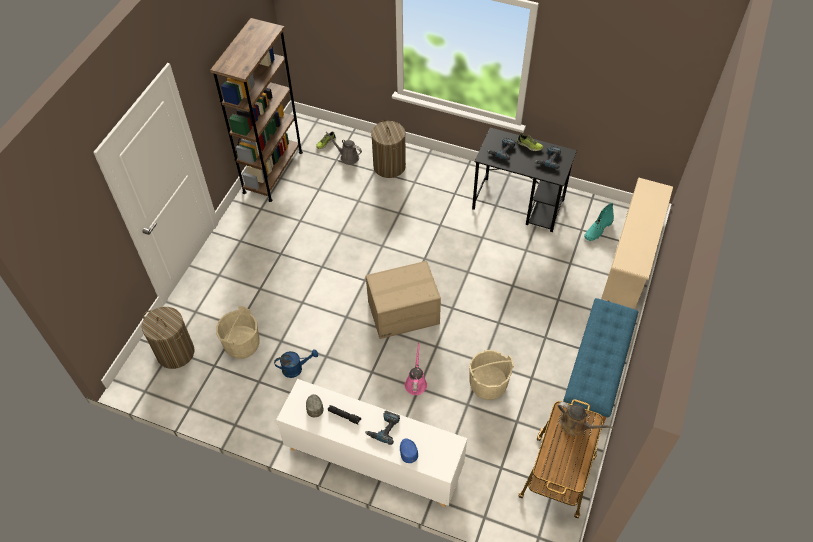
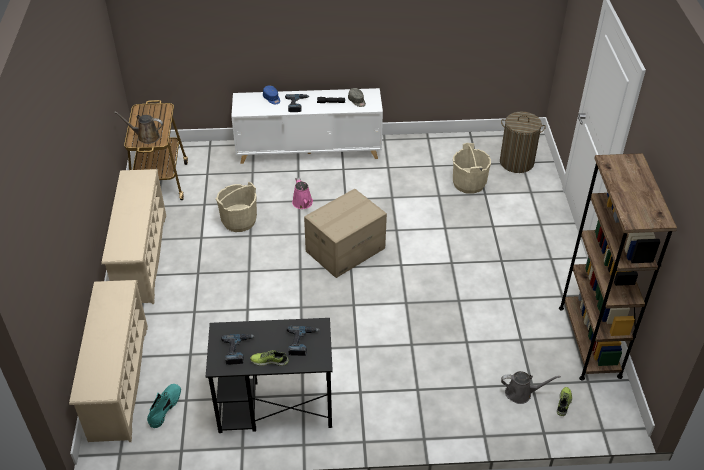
camera: 155 degrees right, 10 degrees down
blue watering can [274,349,318,378] -> none
laundry basket [371,120,406,178] -> none
blue bench [563,298,638,424] -> beige shoe rack [101,169,166,304]

